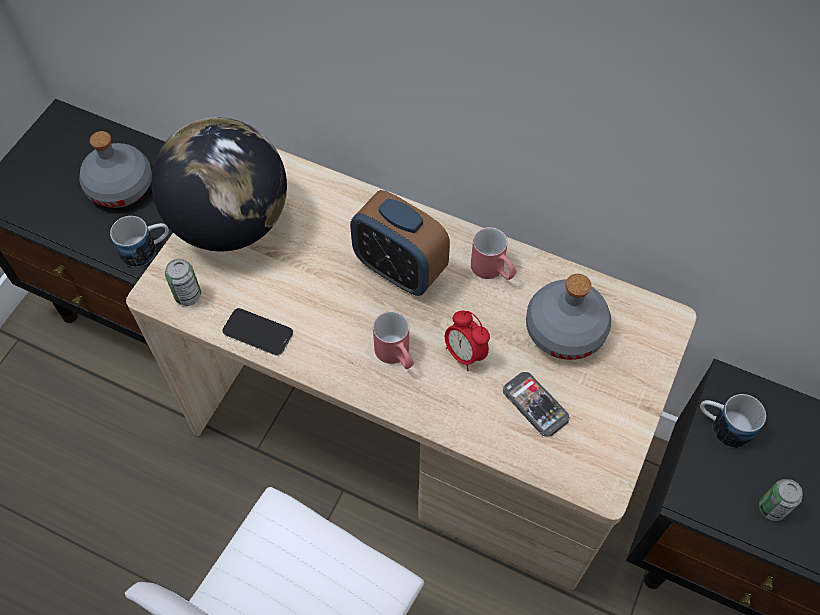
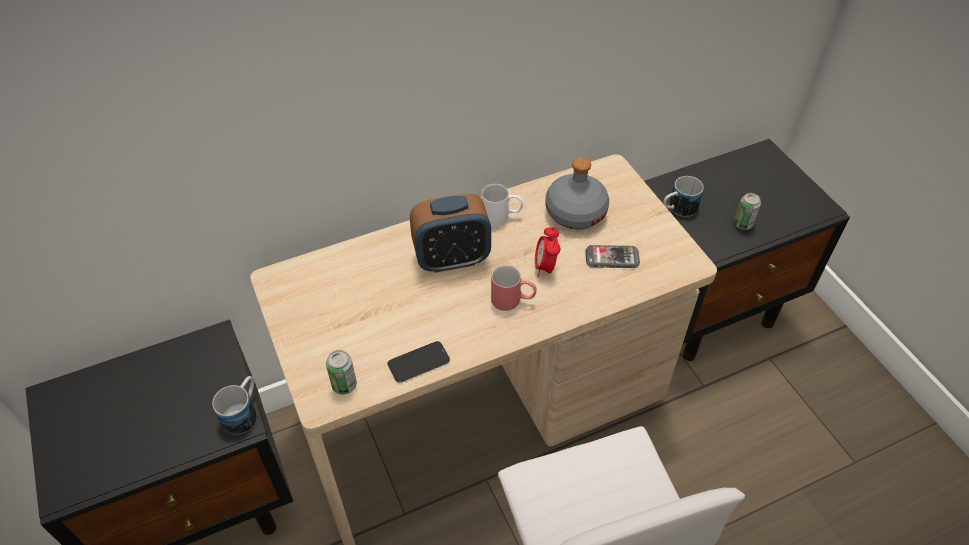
camera: 50 degrees left, 10 degrees down
grey bottle [79,131,152,208] -> none
globe [151,117,287,251] -> none
alarm clock [445,311,490,371] -> alarm clock turned 90 degrees clockwise [535,227,560,277]
red mug [471,227,516,280] -> white mug [482,184,523,226]

